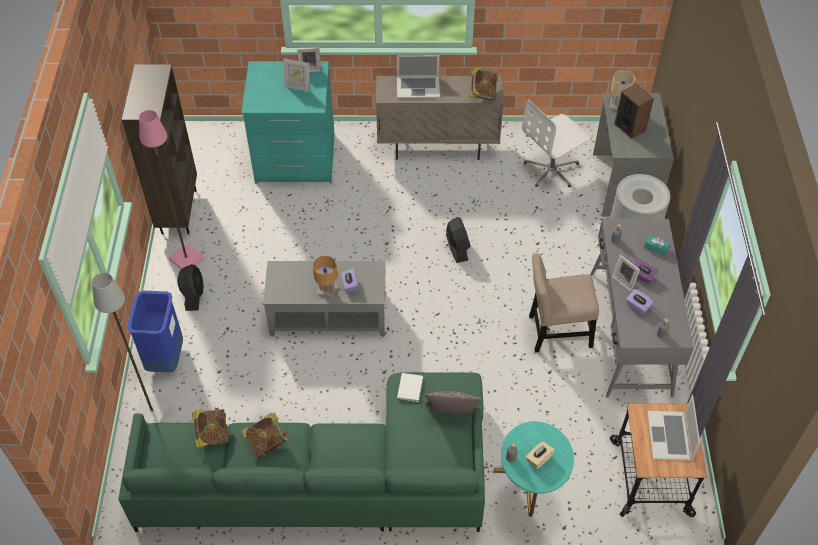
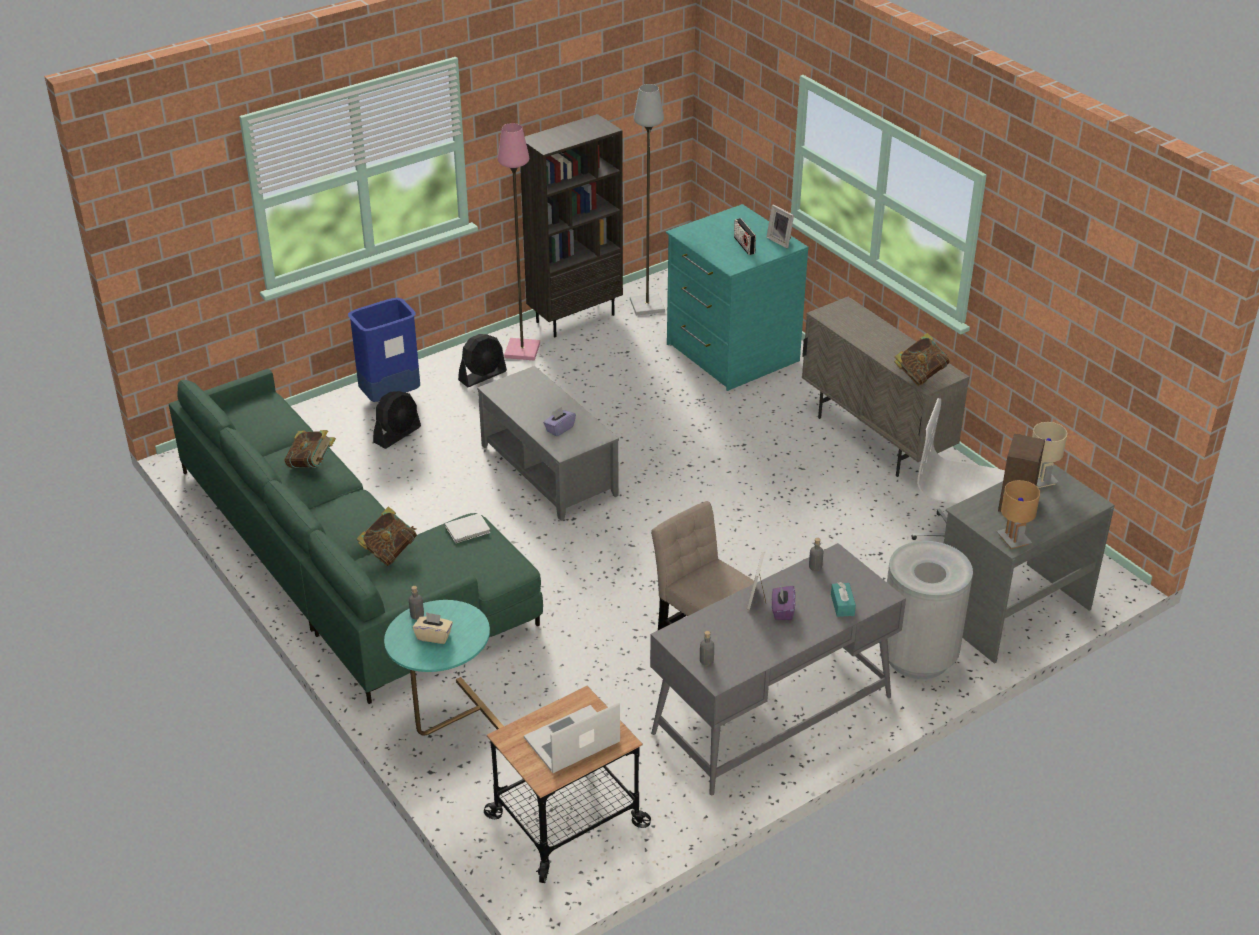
camera: 55 degrees right, 15 degrees down
grey floor lamp [92,273,172,424] -> grey floor lamp moved to [630,84,665,315]
book [192,407,229,448] -> book moved to [357,506,417,566]
picture frame [283,58,310,92] -> radio [734,218,756,255]
brown table lamp [312,256,338,297] -> brown table lamp moved to [996,480,1040,549]
laptop [397,55,440,98] -> none
pillow [424,391,482,413] -> none
black fan [446,217,470,263] -> black fan moved to [373,391,421,449]
purple tissue box [626,289,654,315] -> none

